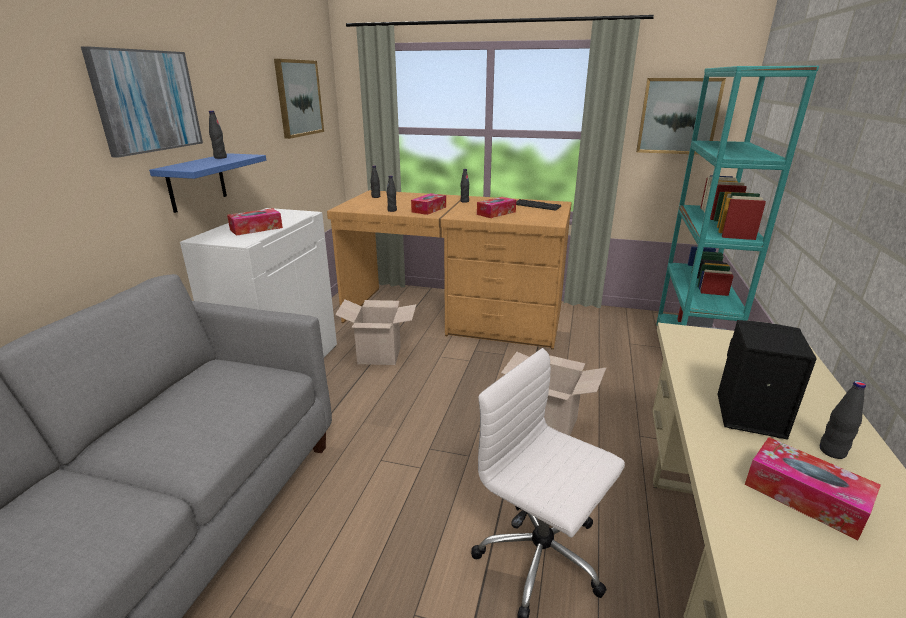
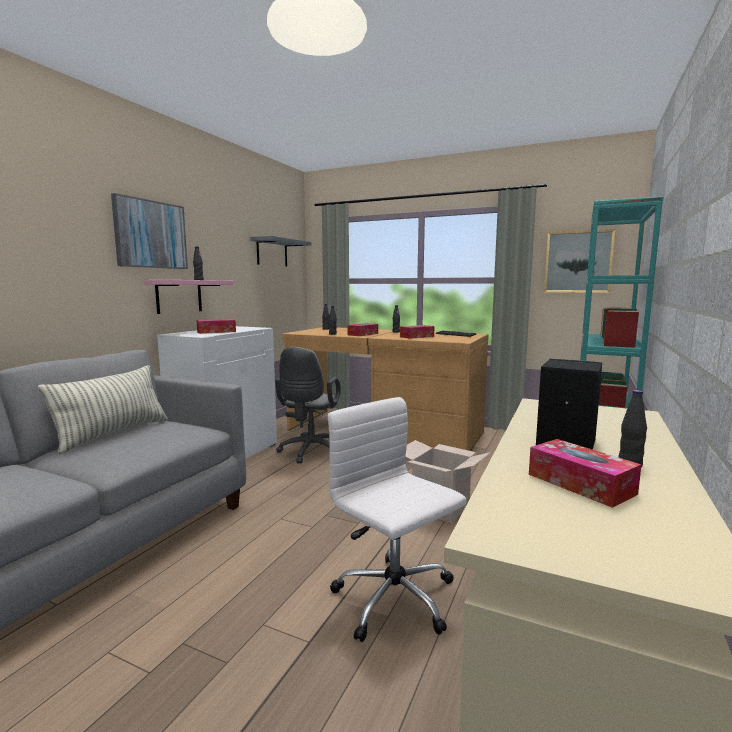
camera: 10 degrees right, 15 degrees down
blue shelf [149,153,266,213] -> pink shelf [144,280,233,314]
picture [274,59,324,139] -> grey shelf [250,236,311,266]
cardboard box [335,299,416,365] -> grey office chair [275,347,341,463]
none -> pillow [38,365,168,454]

